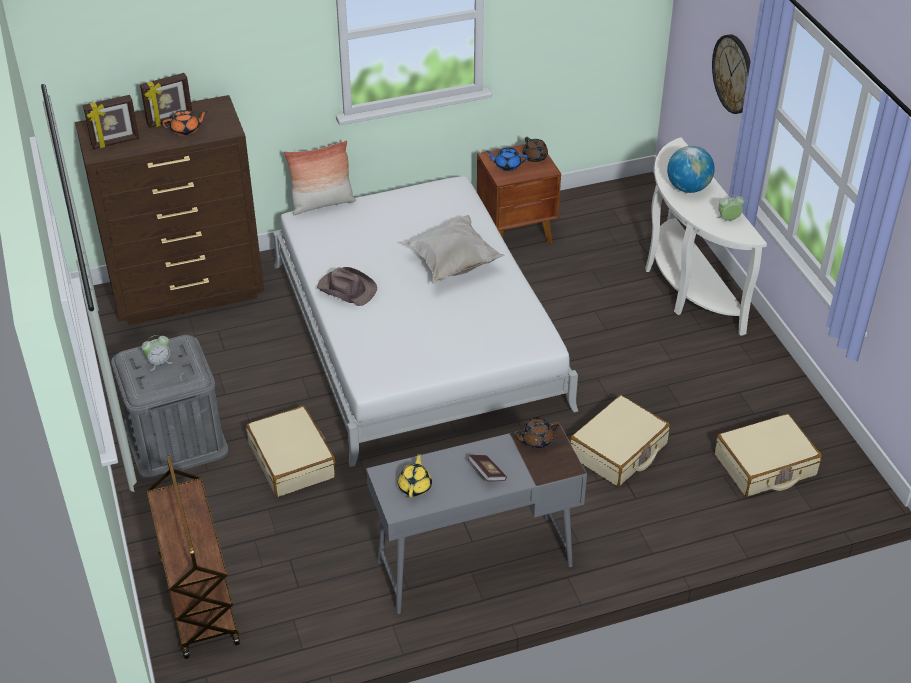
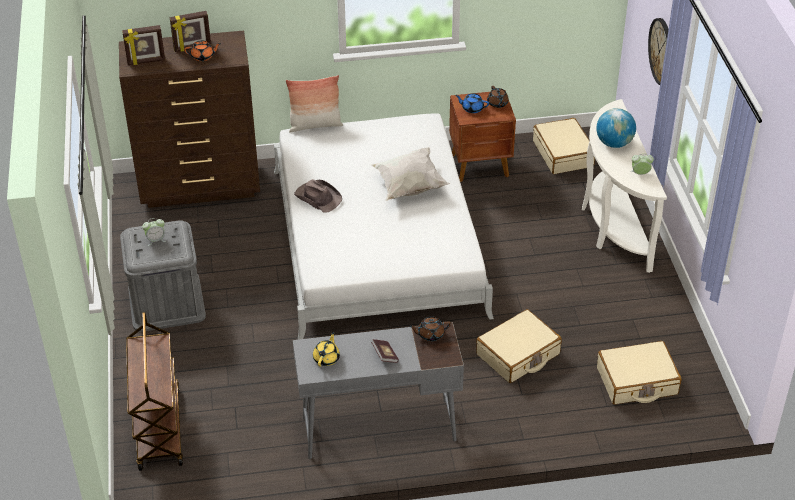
camera: 10 degrees right, 0 degrees up
beige suitcase [246,405,336,497] -> beige suitcase moved to [533,118,595,174]

